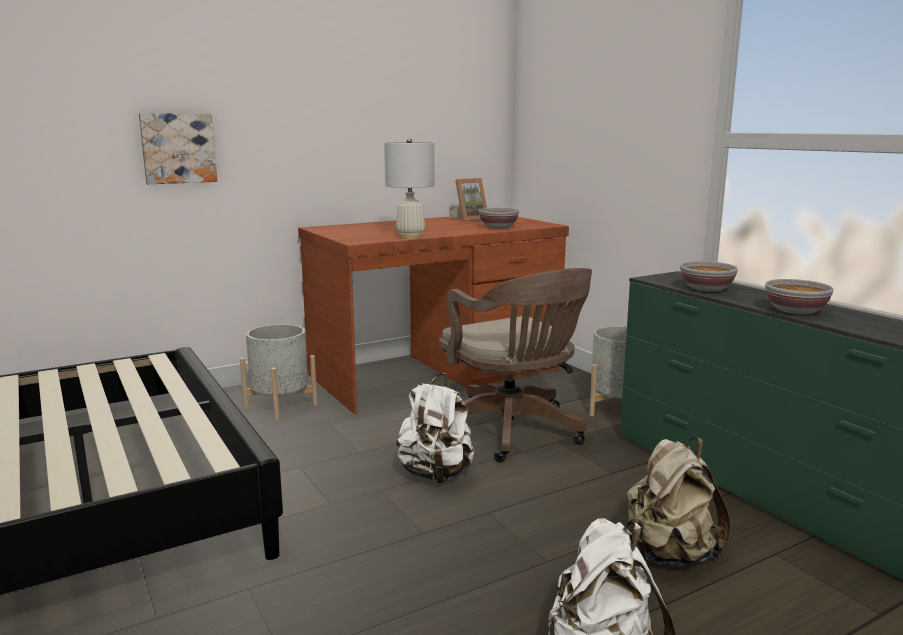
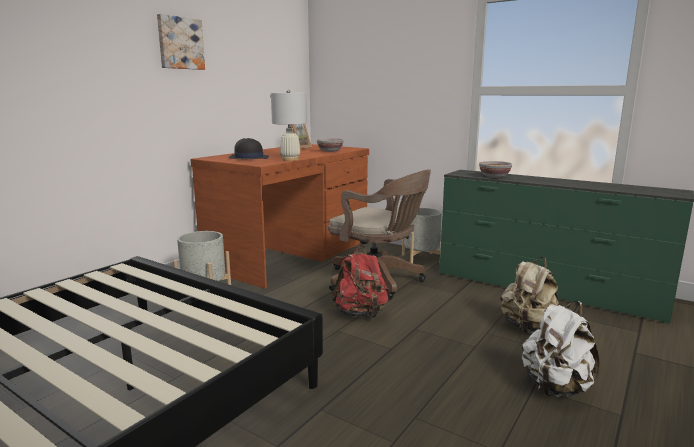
camera: 25 degrees left, 0 degrees up
picture [139,113,217,184] -> picture moved to [157,14,205,70]
white backpack [396,373,474,483] -> red backpack [331,245,389,318]
bowl [765,279,833,314] -> none
none -> black hat [229,138,269,159]

